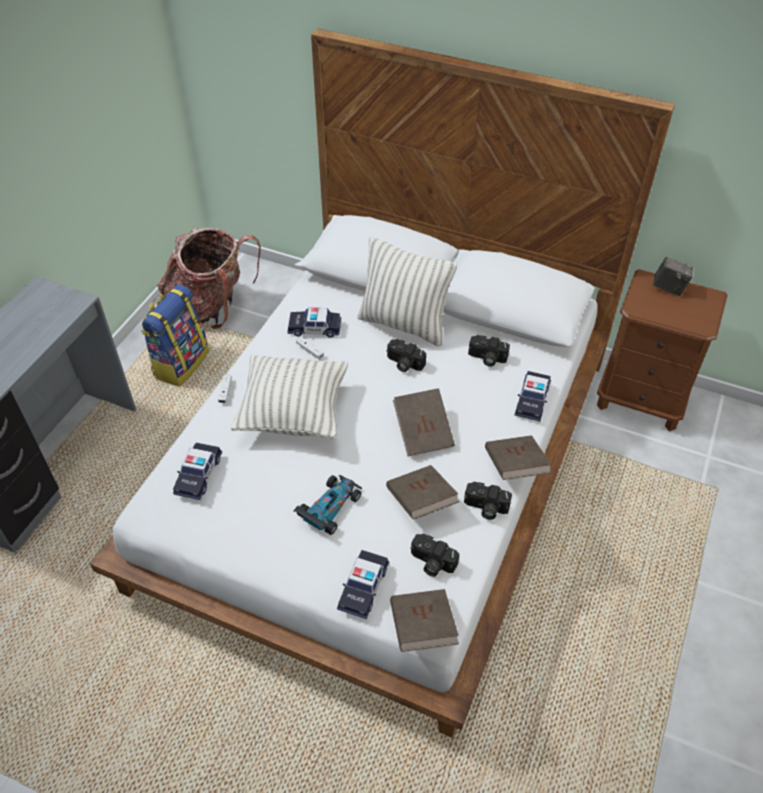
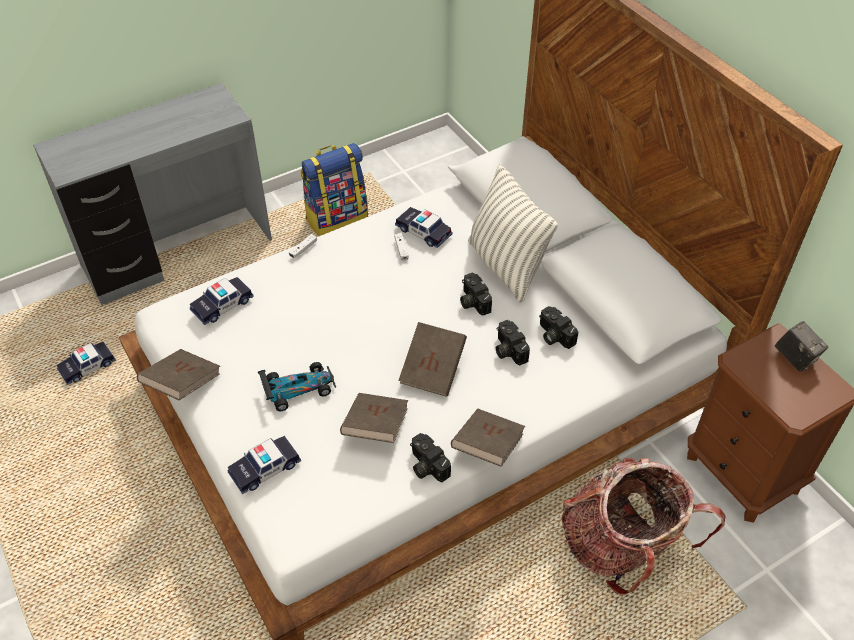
camera: 35 degrees right, 0 degrees up
backpack [157,228,261,329] -> backpack moved to [562,458,726,595]
pillow [231,355,348,439] -> none
brown book [390,589,459,652] -> brown book moved to [137,349,220,400]
camera [410,534,459,577] -> camera moved to [496,320,530,366]
toy car [514,371,551,422] -> toy car moved to [57,342,116,385]

